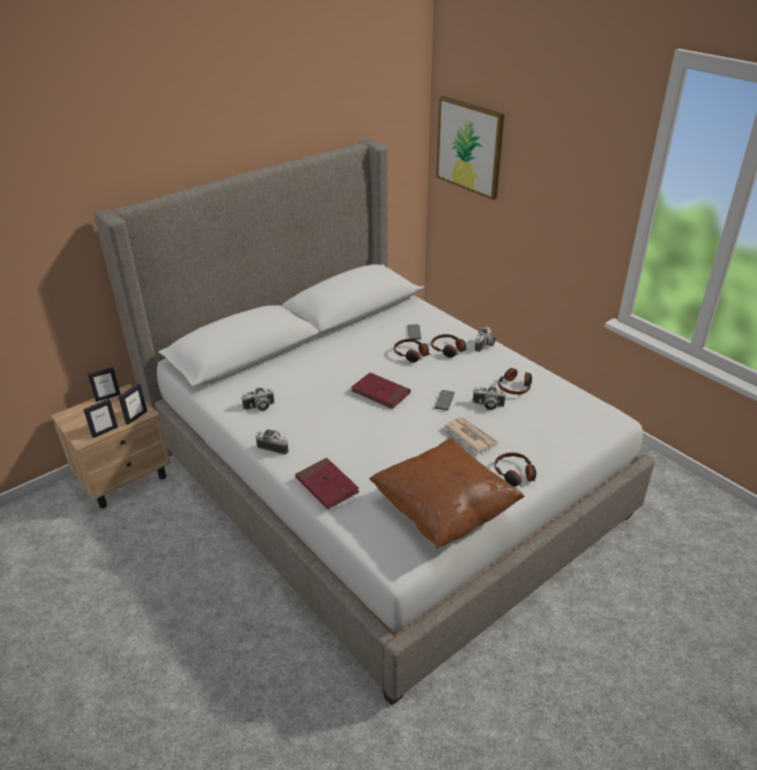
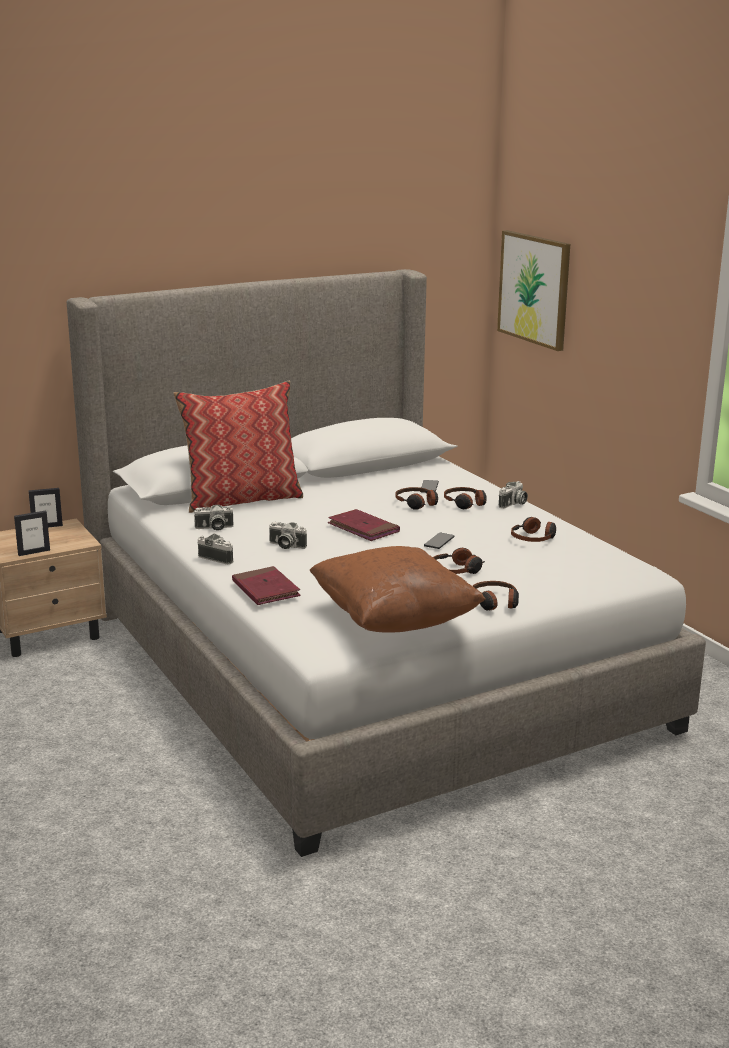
camera: 10 degrees right, 15 degrees down
picture frame [118,384,147,425] -> none
newspaper [444,417,498,454] -> headphones [433,548,485,574]
camera [473,387,506,410] -> camera moved to [269,522,307,549]
none -> pillow [173,381,303,513]

